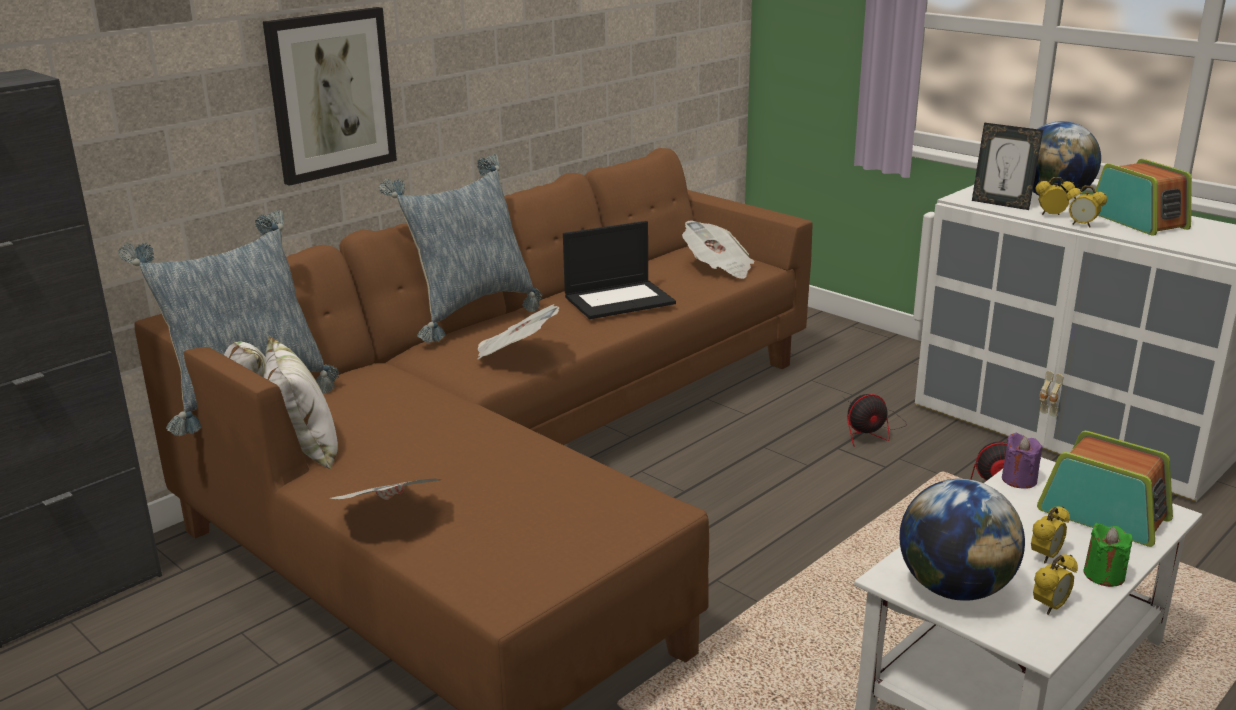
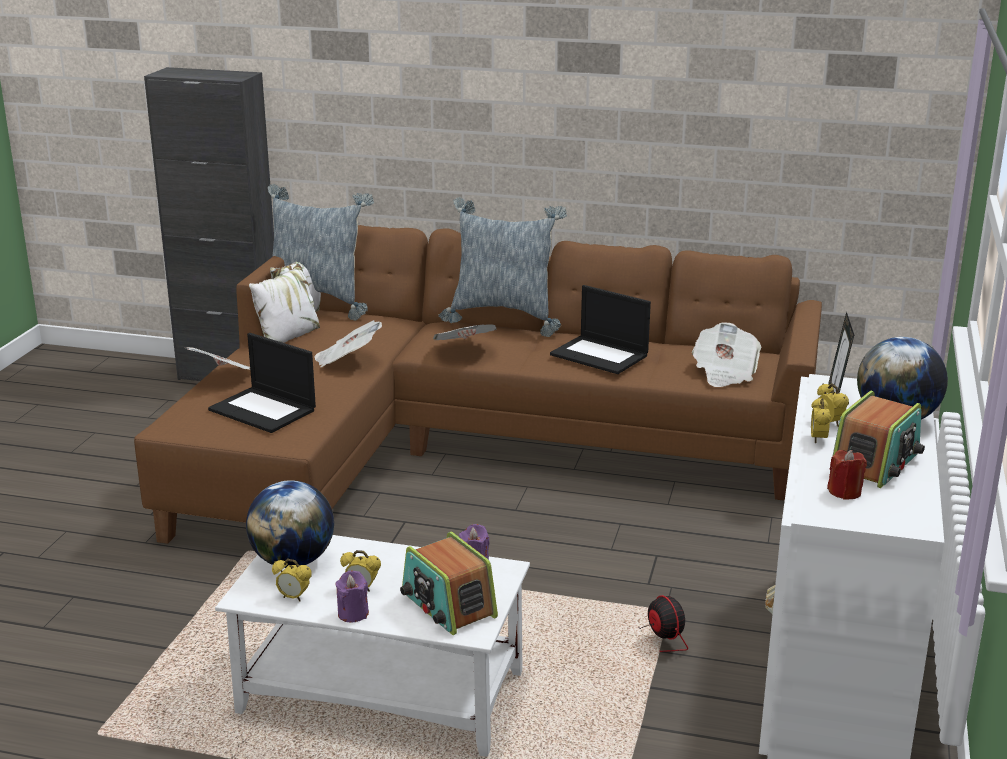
camera: 60 degrees right, 0 degrees up
picture [263,7,397,186] -> none
fan [842,394,907,447] -> none
radio [1037,431,1173,547] -> radio turned 135 degrees clockwise [400,532,498,635]
green candle [1084,523,1132,587] -> purple candle [335,570,369,622]
none -> laptop [208,333,316,433]
none -> newspaper [314,320,382,367]
none -> red candle [827,450,867,500]

